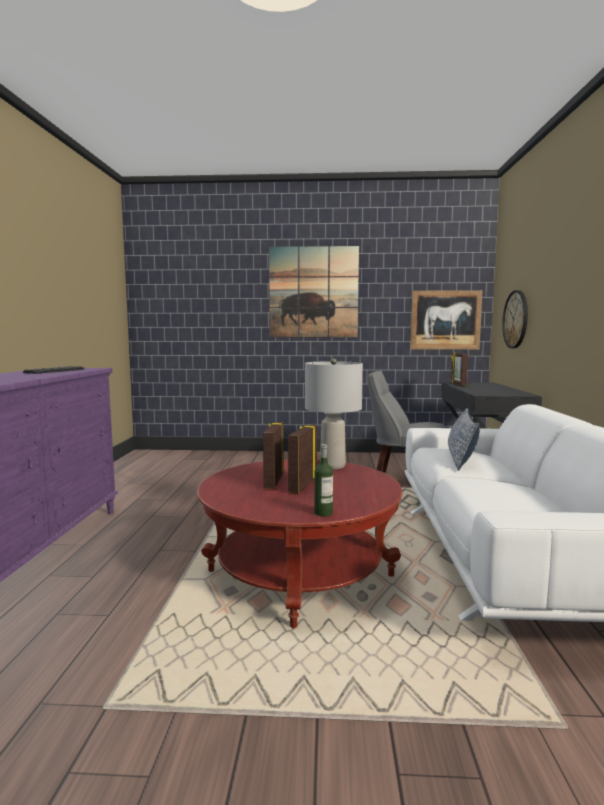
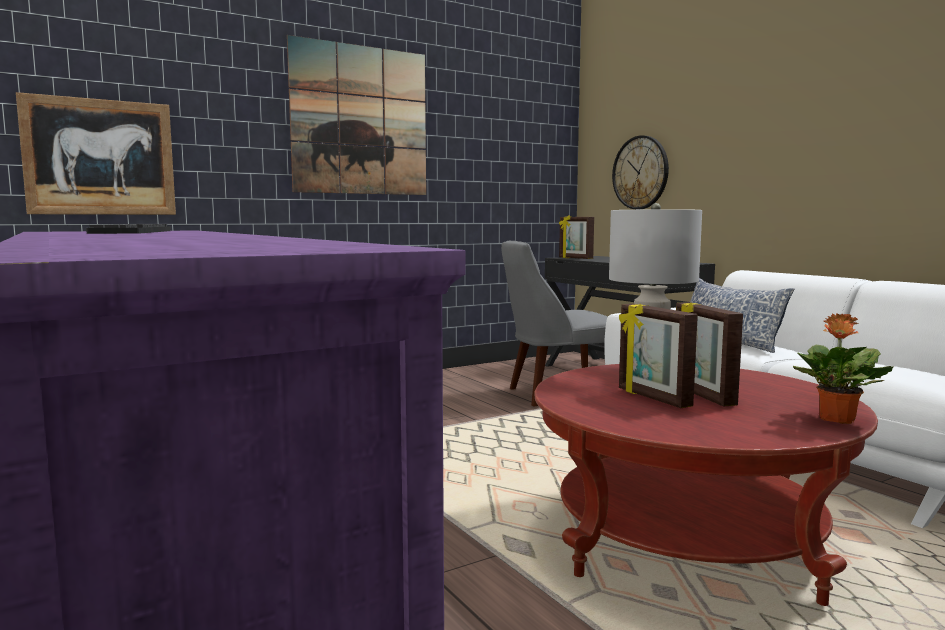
camera: 35 degrees left, 0 degrees up
bottle [314,444,333,516] -> potted plant [793,313,893,424]
picture [410,290,483,350] -> picture moved to [16,92,176,215]

